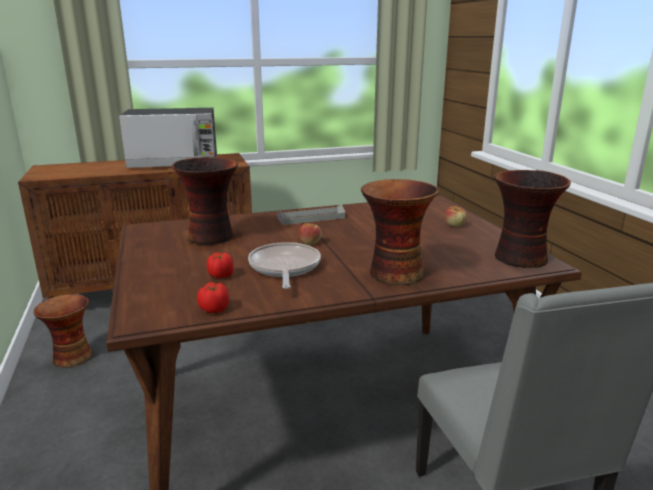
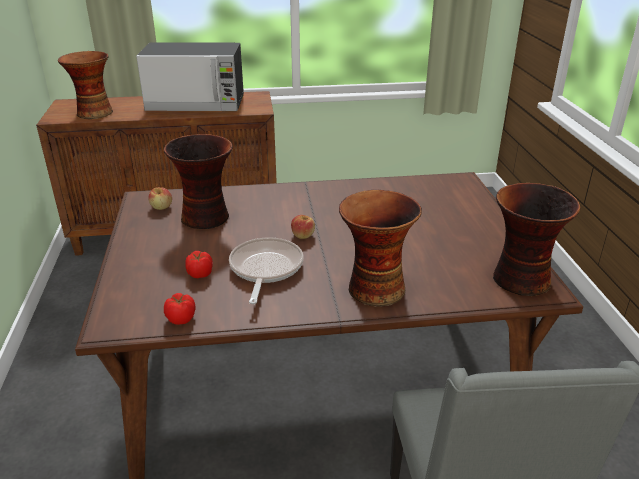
camera: 10 degrees right, 10 degrees up
vase [33,294,92,368] -> vase moved to [58,51,113,119]
grey tray [278,204,345,225] -> none
apple [445,206,467,227] -> apple moved to [148,187,172,210]

